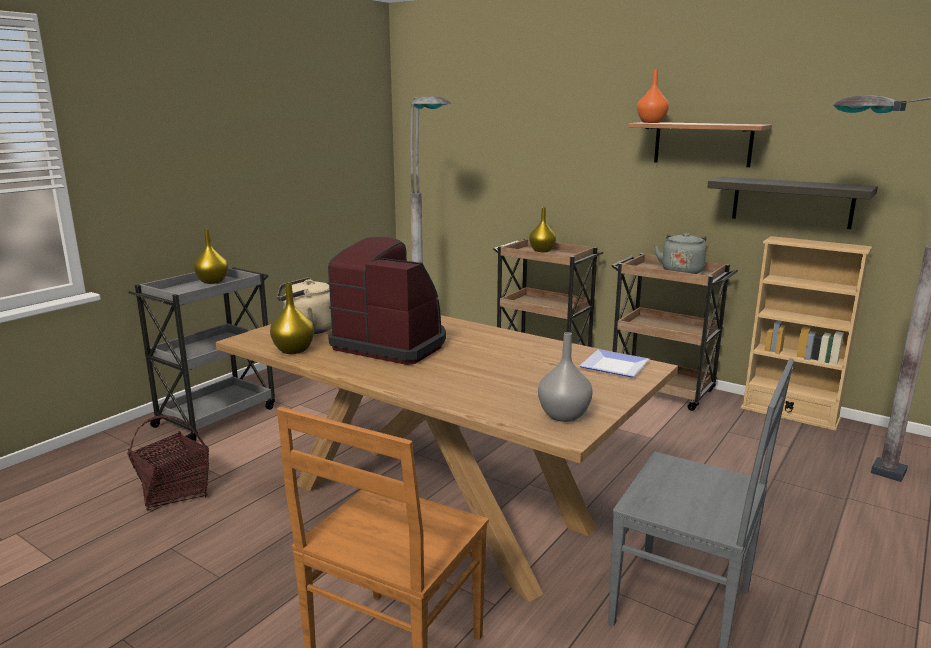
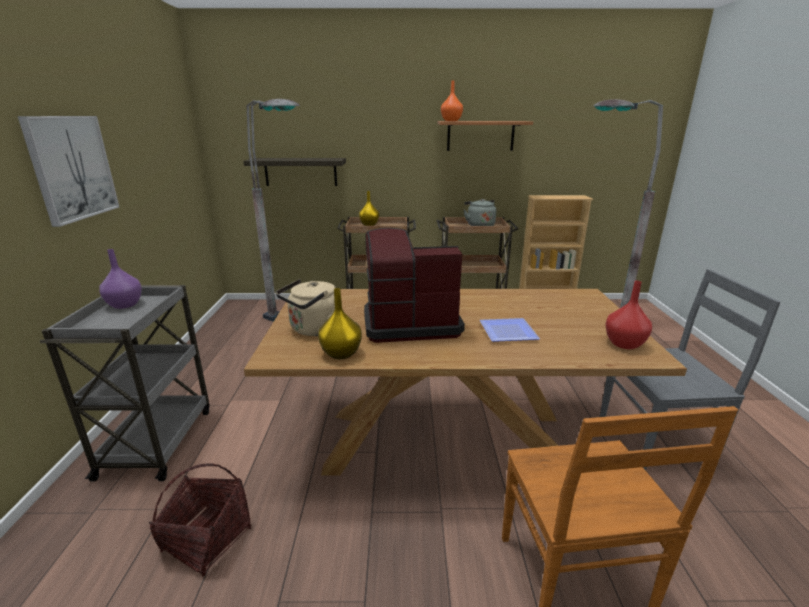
camera: 35 degrees left, 5 degrees up
yellow vase [194,230,228,284] -> purple vase [99,249,142,309]
grey vase [538,332,592,422] -> red vase [606,281,652,349]
plate [579,350,649,377] -> plate moved to [480,318,540,342]
shelf [707,177,878,229] -> shelf moved to [243,158,346,186]
none -> picture [18,116,119,227]

